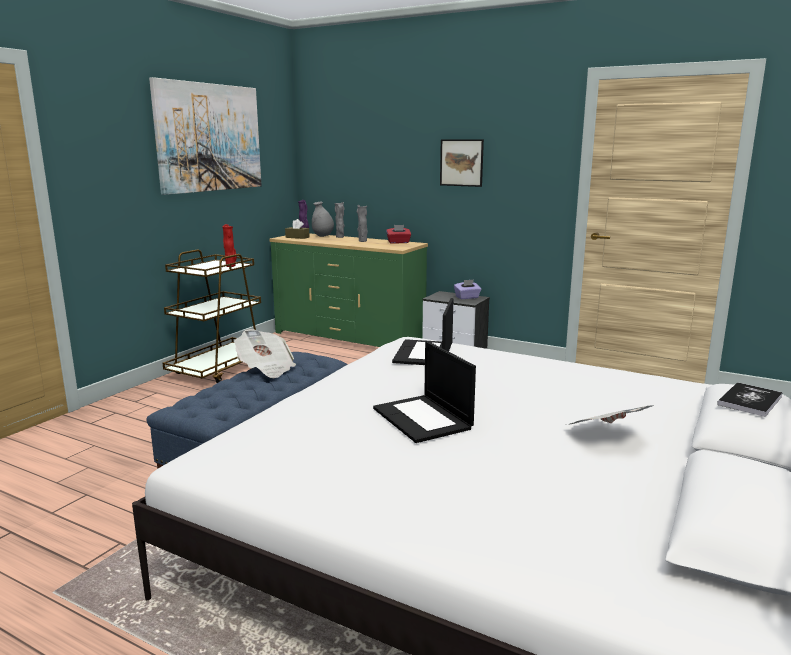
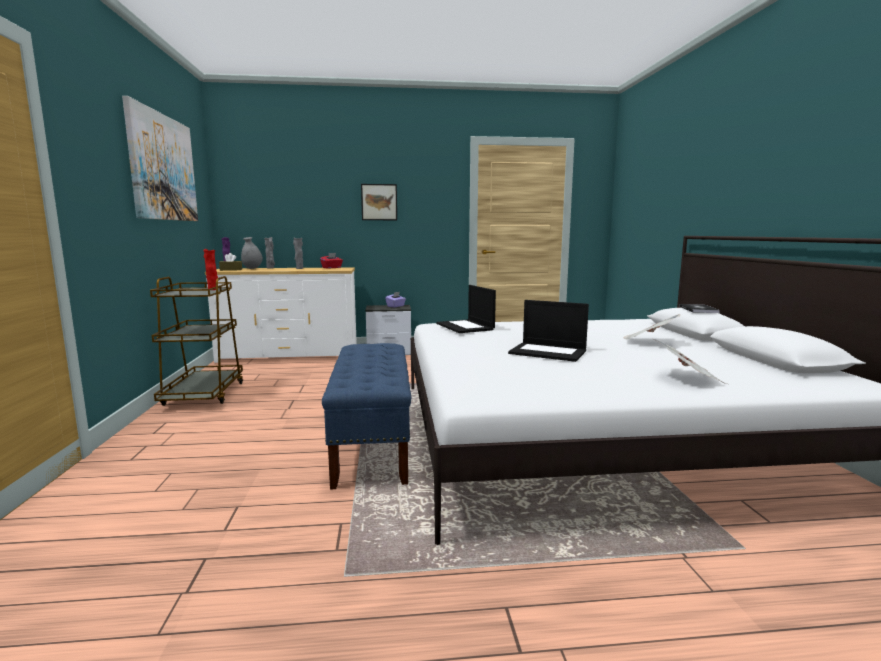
camera: 35 degrees left, 5 degrees down
newspaper [234,329,296,378] -> newspaper moved to [654,339,727,384]
green dresser [269,233,428,347] -> white dresser [205,267,357,363]

